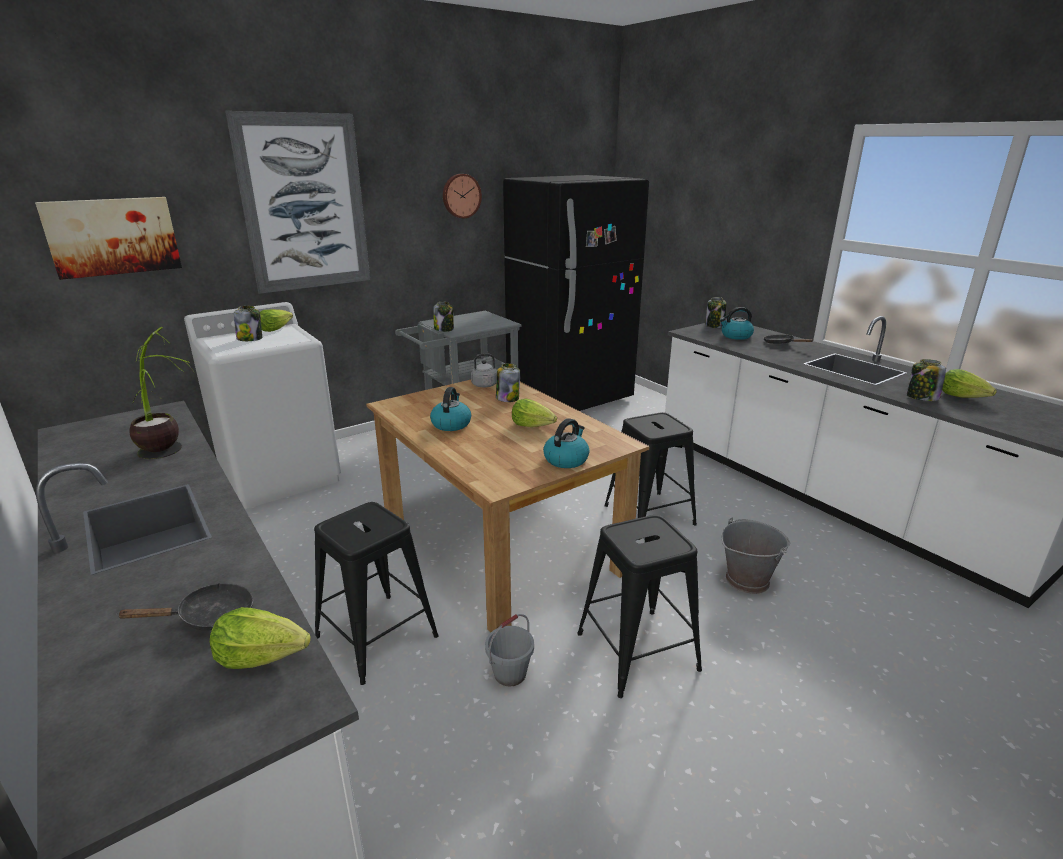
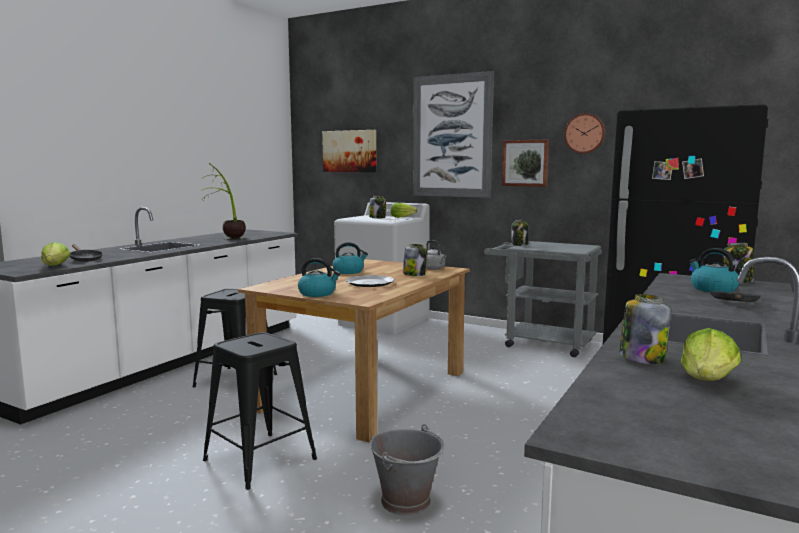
camera: 65 degrees right, 15 degrees down
grey bucket [485,614,534,687] -> none
lettuce [512,398,557,427] -> plate [345,275,395,287]
black stool [604,412,697,540] -> none
none -> picture [502,140,549,187]

